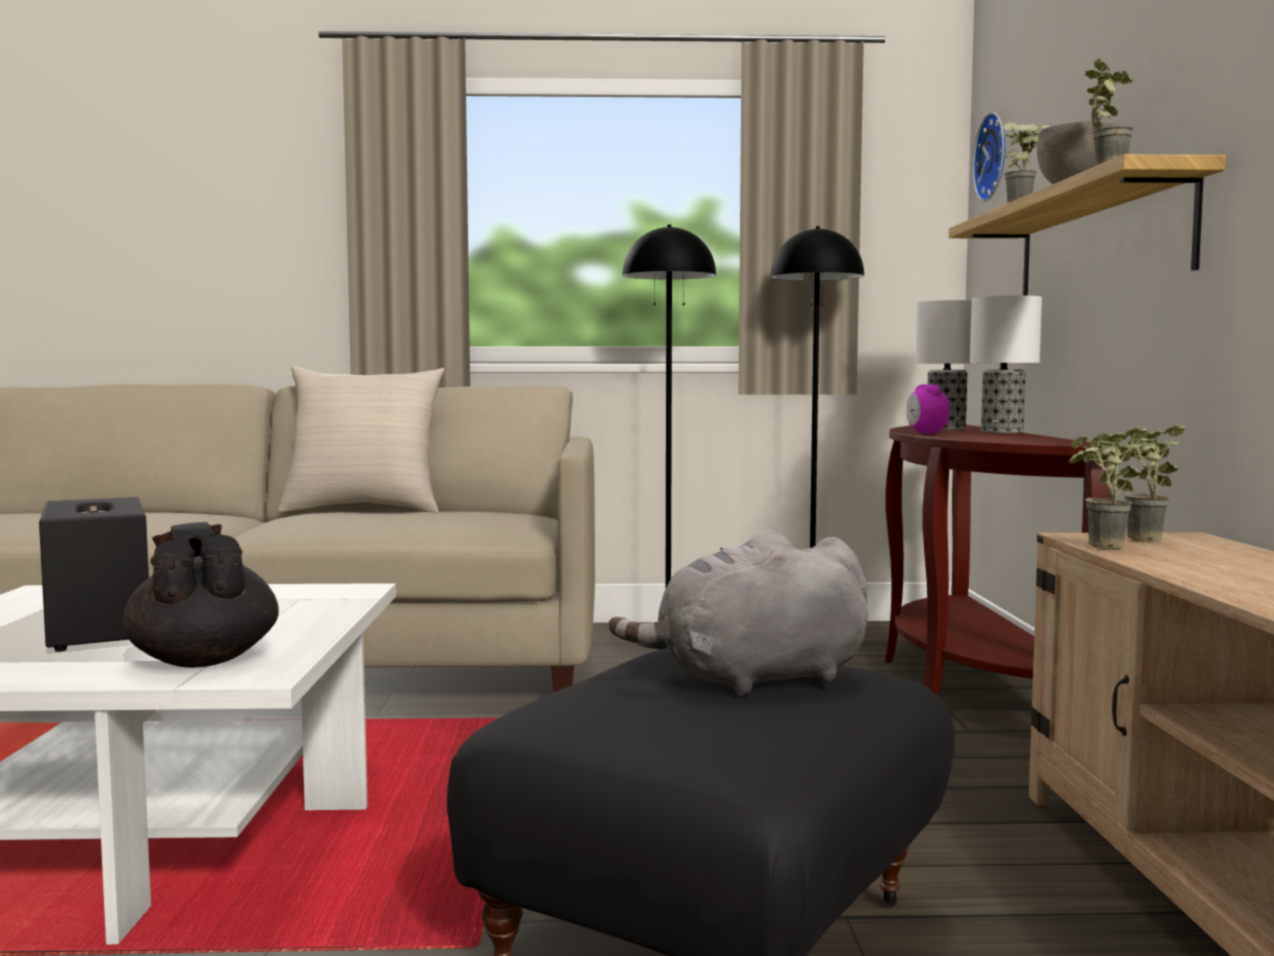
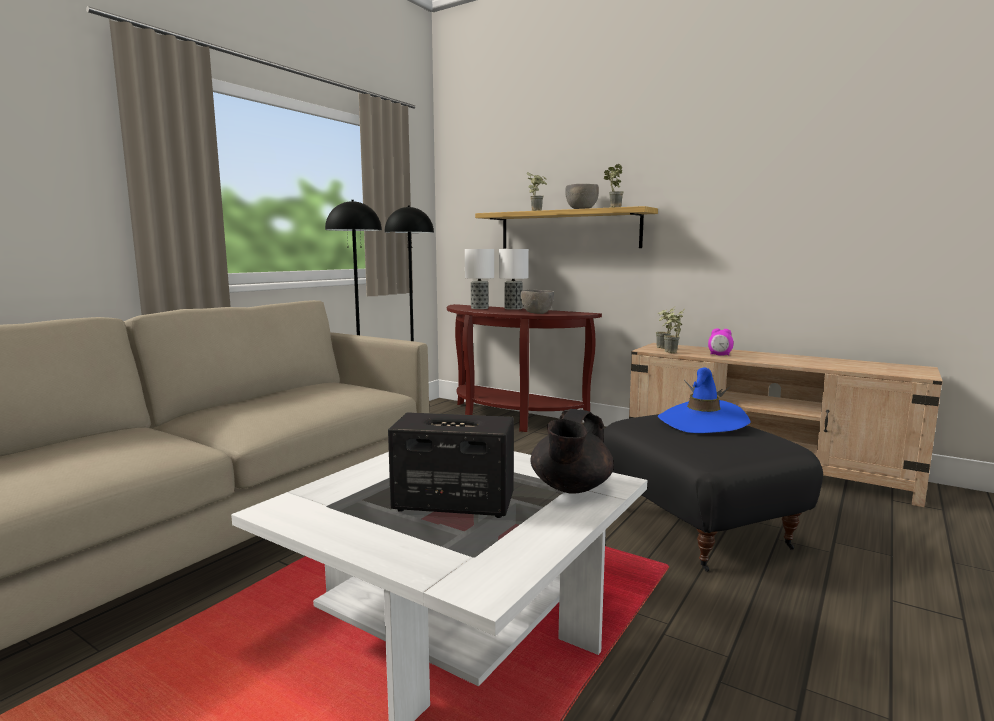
camera: 55 degrees left, 5 degrees up
black teapot [123,522,279,668] -> black teapot turned 75 degrees counterclockwise [530,409,614,494]
beige pillow [278,366,445,512] -> none
grey plush toy [609,530,868,696] -> blue hat [658,368,750,433]
alarm clock [907,384,949,434] -> alarm clock moved to [708,328,734,356]
wall clock [972,112,1005,202] -> none
none -> grey bowl [521,290,554,314]

